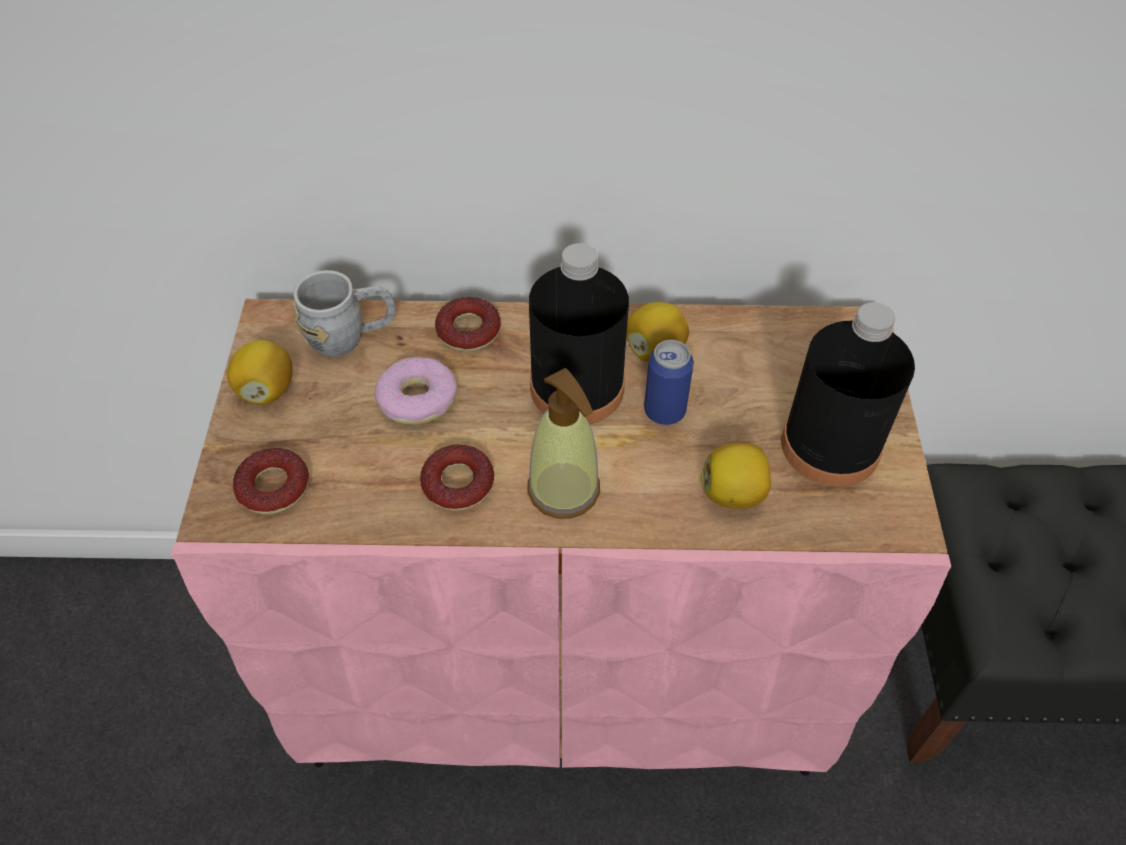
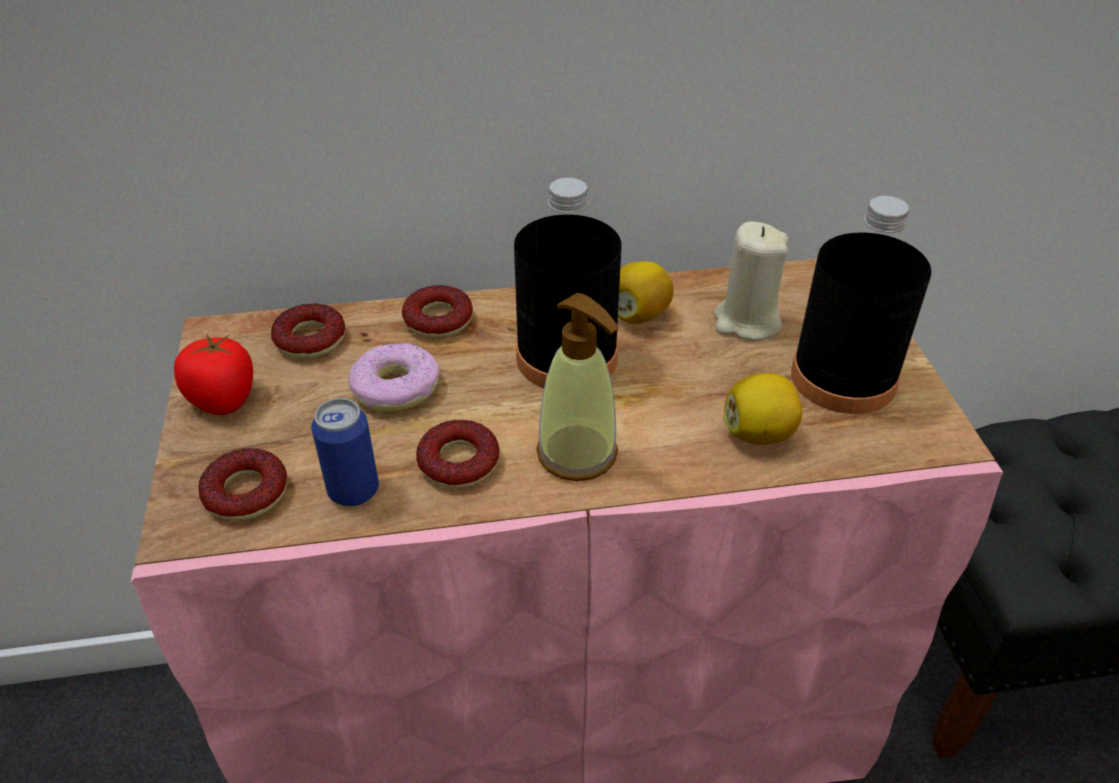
camera: 10 degrees left, 10 degrees down
lemon [227,340,293,405] -> tomato [174,334,253,415]
grey mug [293,270,396,357] -> donut [271,303,345,359]
can [644,340,694,425] -> can moved to [311,398,379,507]
none -> beige candle [714,221,788,340]

